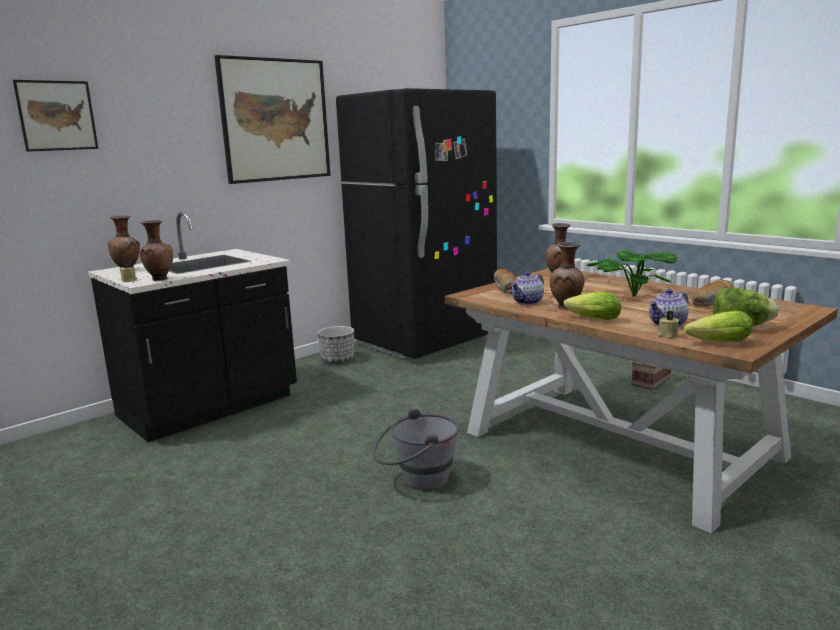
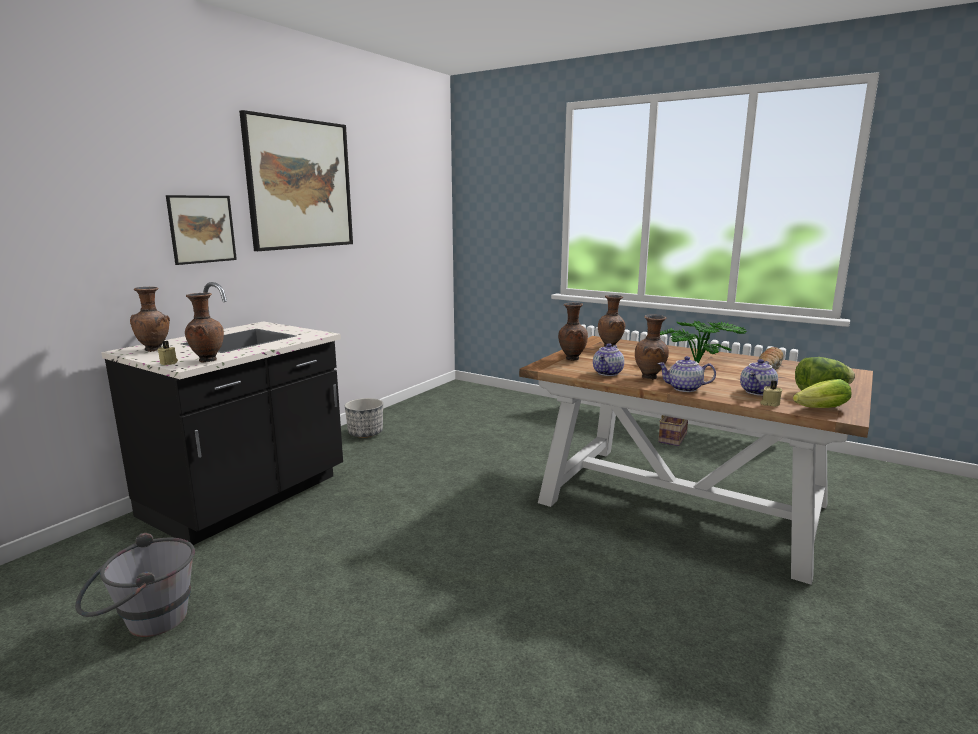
camera: 15 degrees left, 0 degrees up
picture [13,80,99,152] -> picture moved to [166,195,237,265]
black fridge [336,88,497,359] -> none
grey bucket [372,408,459,490] -> grey bucket moved to [75,533,195,637]
bread [494,269,517,294] -> brown vase [558,303,588,361]
lettuce [564,292,621,320] -> teapot [658,356,716,392]

